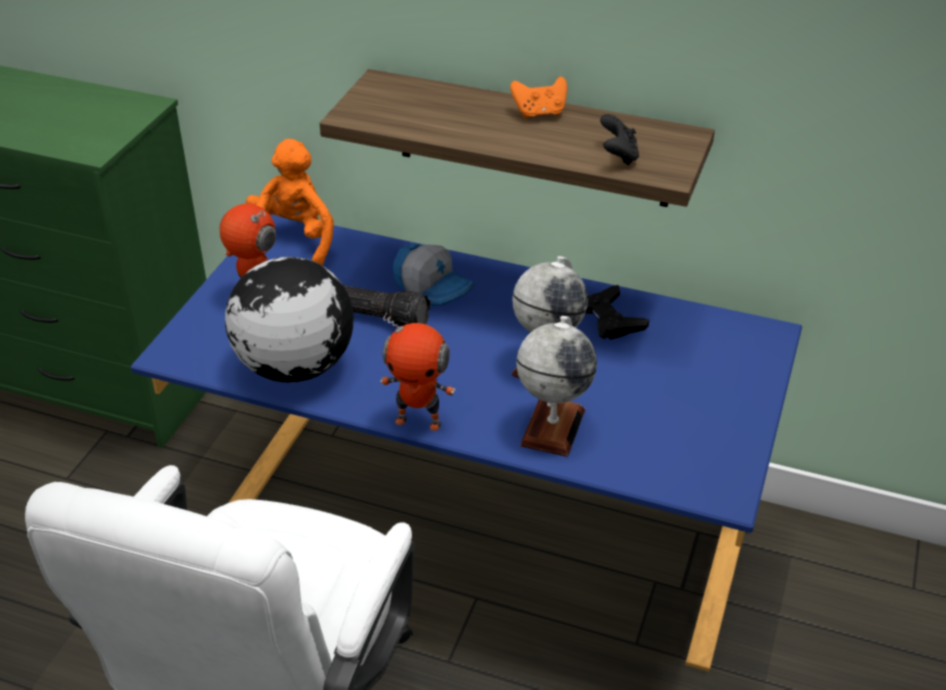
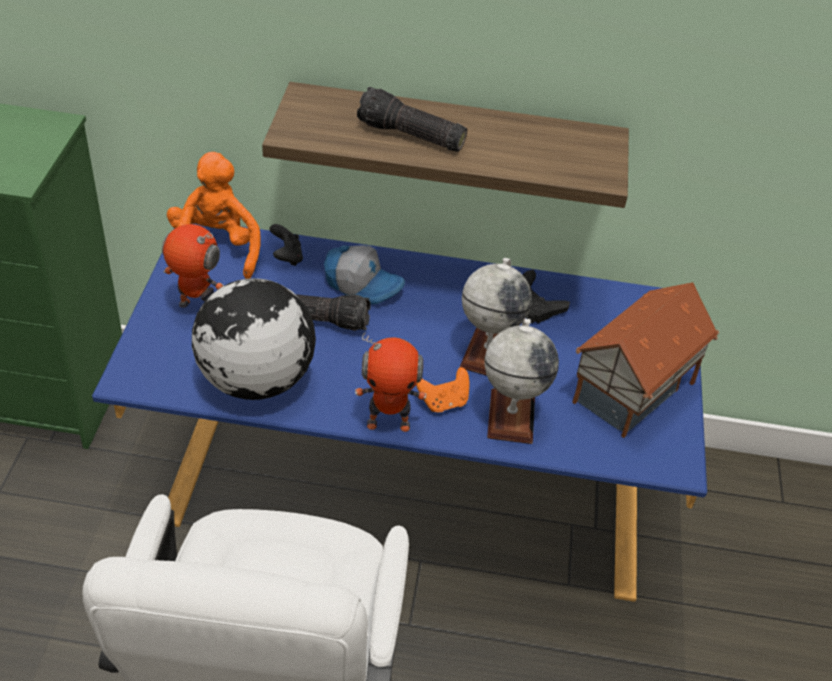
camera: 15 degrees left, 5 degrees up
orange game controller [510,76,567,119] -> orange game controller moved to [416,367,469,412]
black game controller [600,114,639,165] -> black game controller moved to [270,224,303,266]
none -> flashlight [357,87,467,152]
none -> toy house [572,283,719,438]

